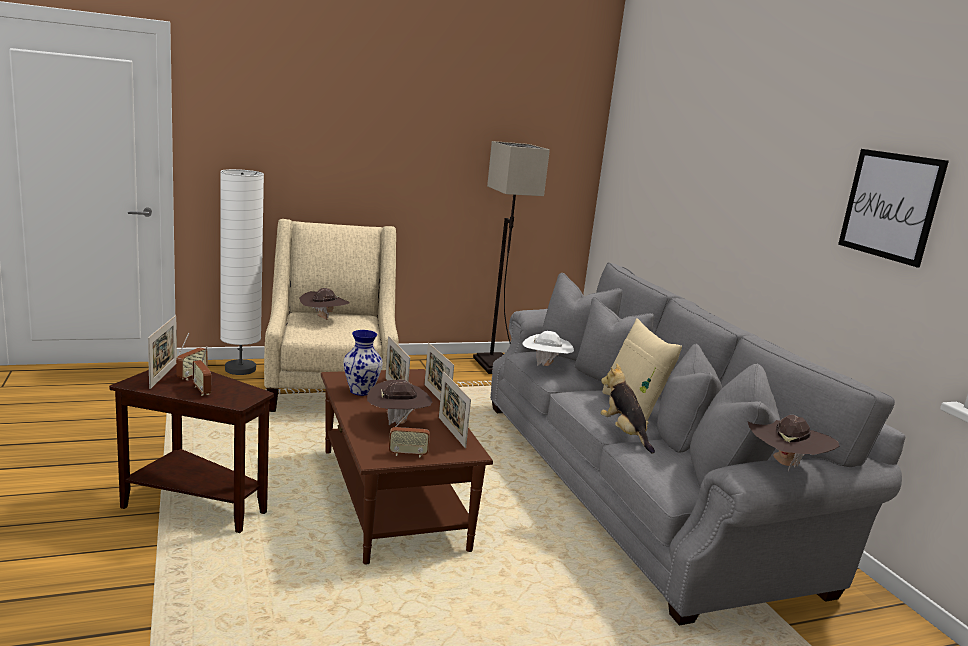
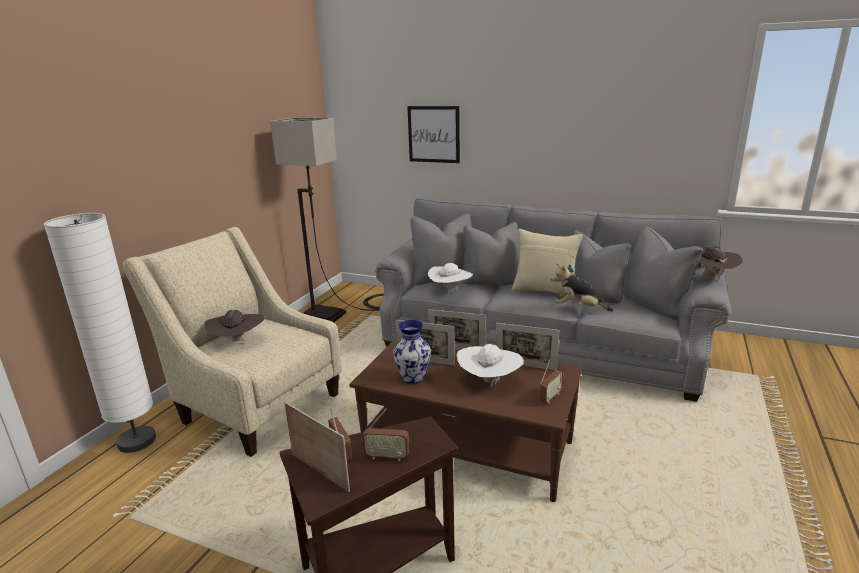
camera: 45 degrees left, 5 degrees up
brown hat [367,380,432,425] -> white hat [457,344,523,388]
picture [838,149,949,268] -> picture moved to [407,106,460,163]

